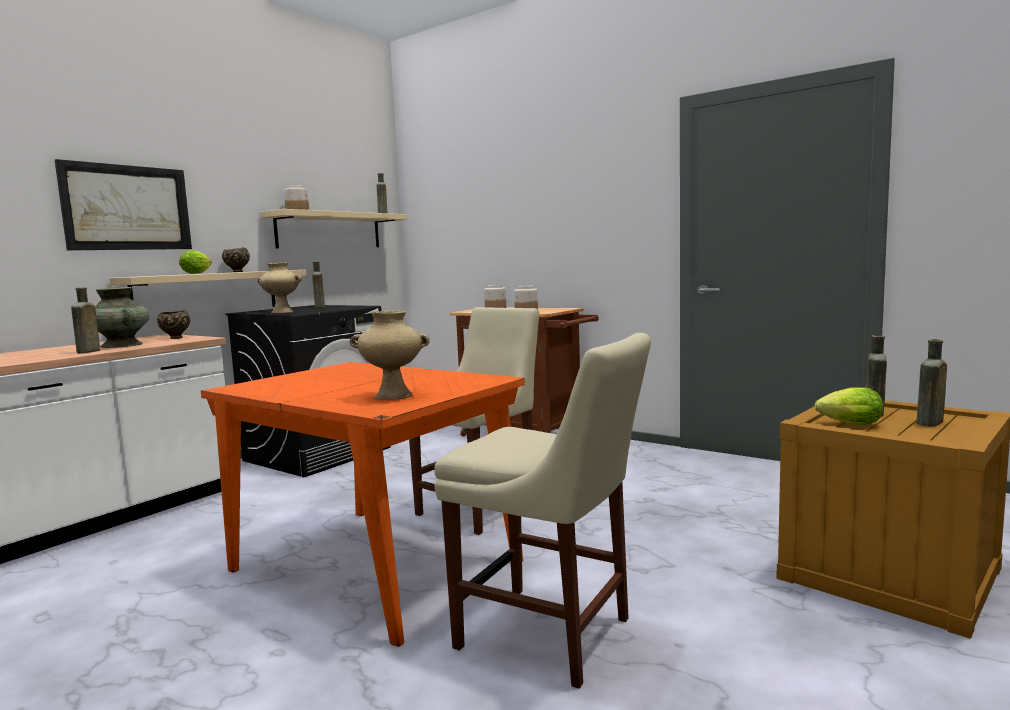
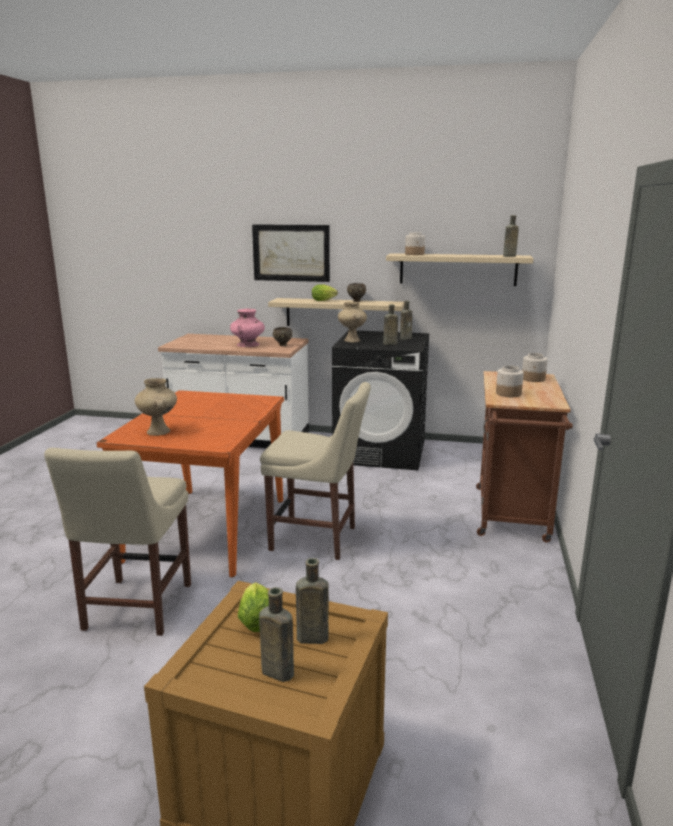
camera: 65 degrees right, 10 degrees up
brown bottle [71,288,100,354] -> brown bottle moved to [383,305,398,345]
turquoise vase [95,286,149,348] -> pink vase [230,309,265,347]

